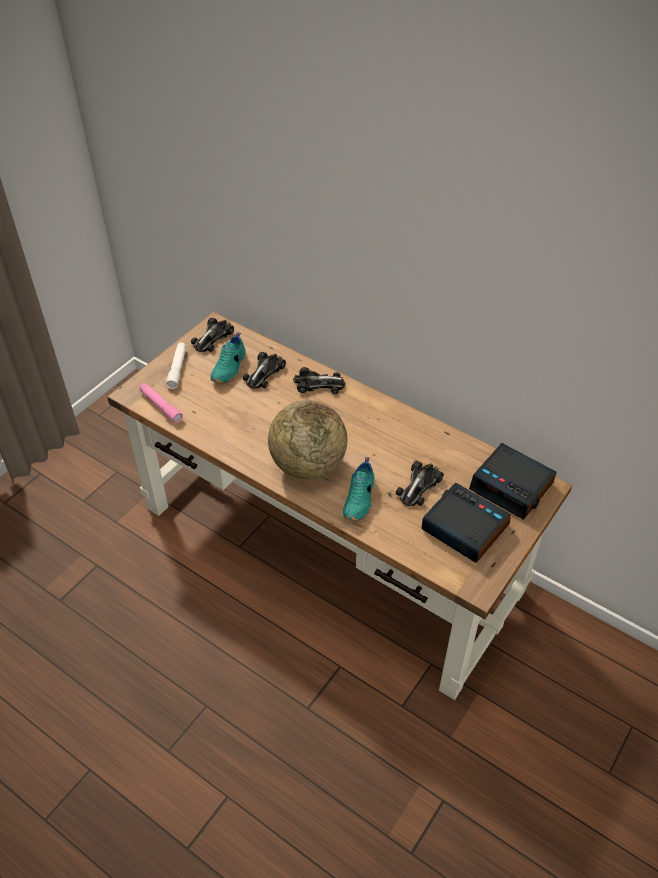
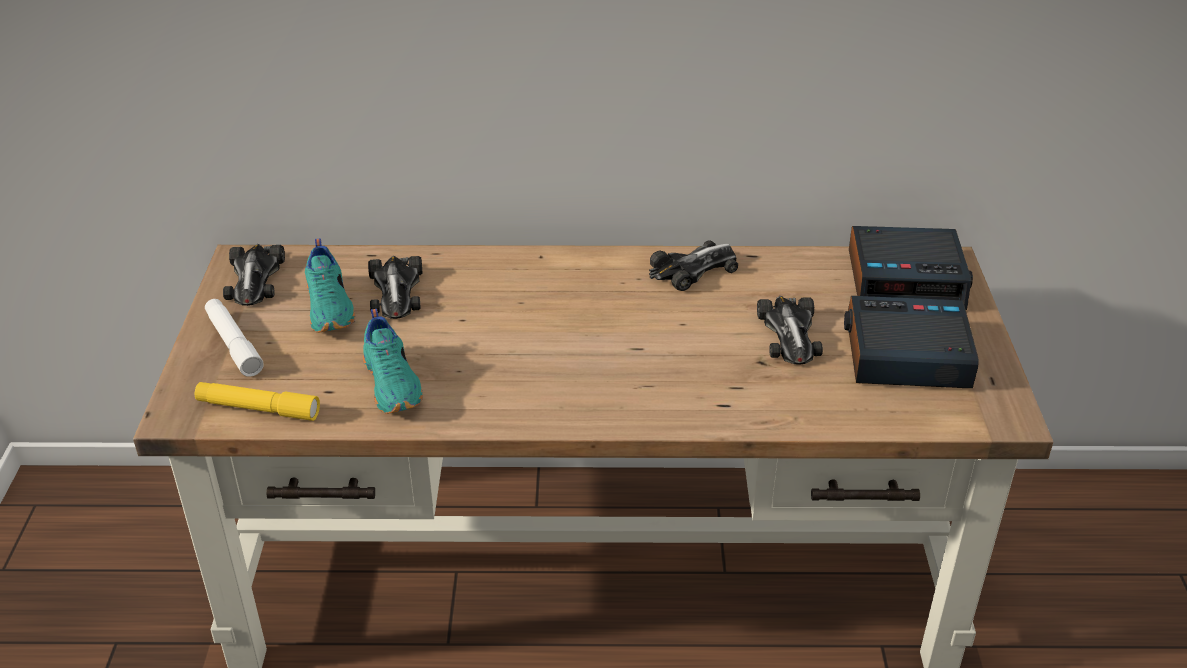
camera: 35 degrees left, 10 degrees down
pink flashlight [139,383,183,423] -> yellow flashlight [195,382,320,421]
globe [268,400,347,480] -> none
toy car [293,367,345,394] -> toy car moved to [649,240,738,291]
turquoise shoe [343,457,374,520] -> turquoise shoe moved to [363,309,423,414]

